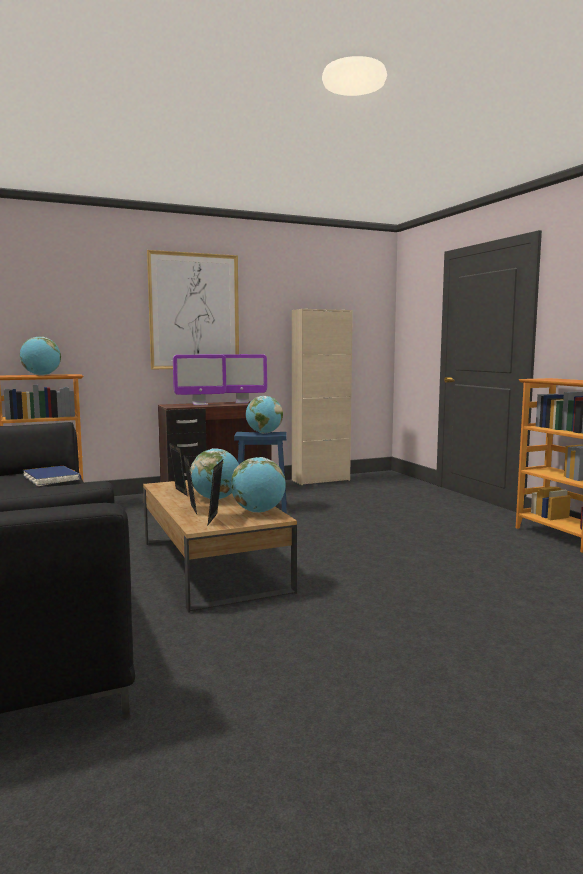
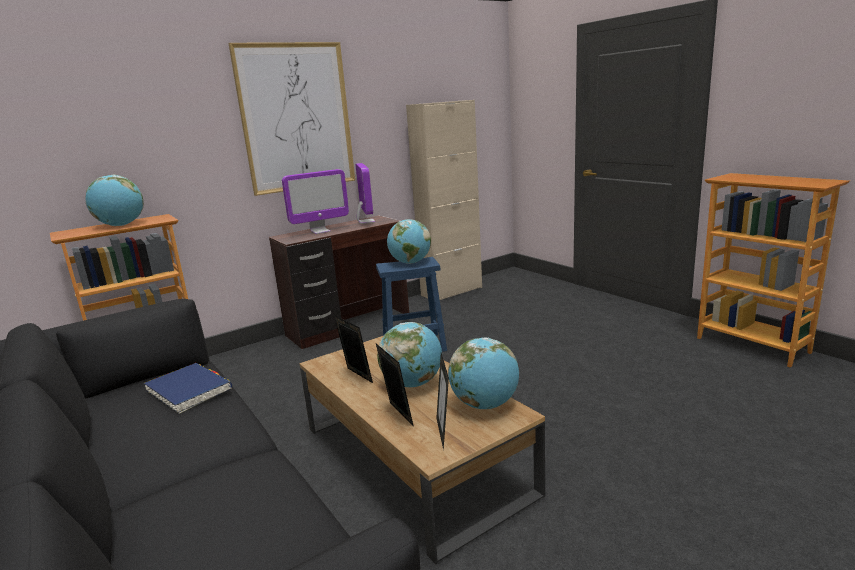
camera: 10 degrees left, 10 degrees up
monitor [220,354,267,403] -> monitor turned 90 degrees counterclockwise [356,163,375,224]

